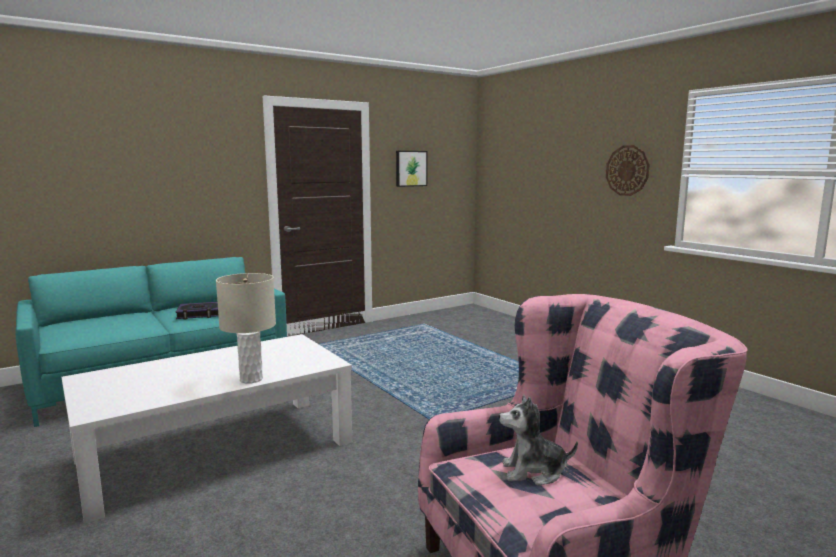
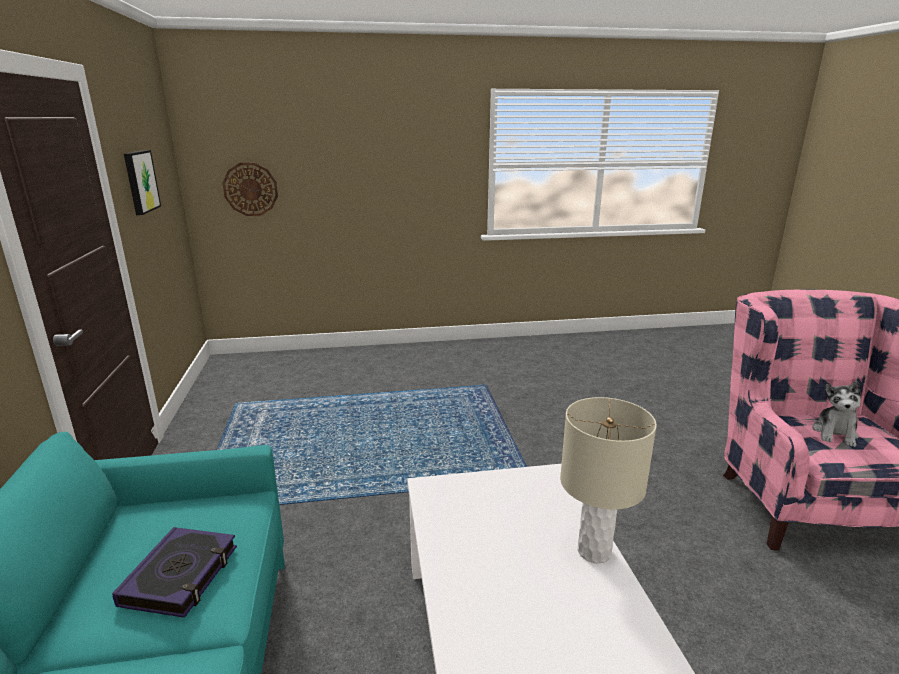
camera: 65 degrees left, 10 degrees up
wall clock [606,145,650,196] -> wall clock moved to [222,163,278,216]

